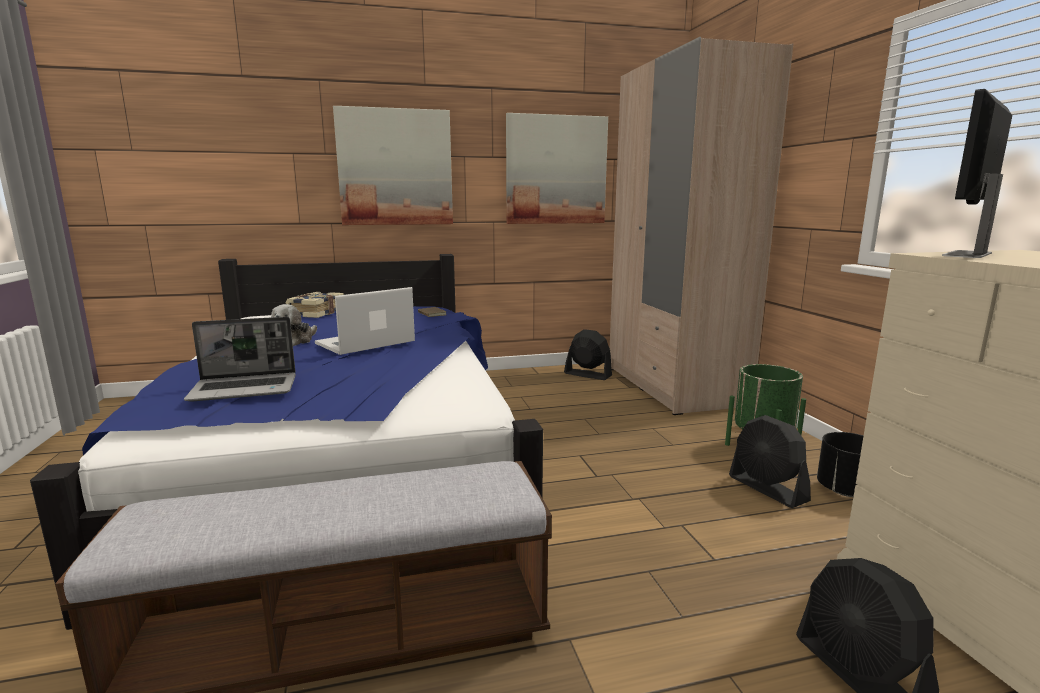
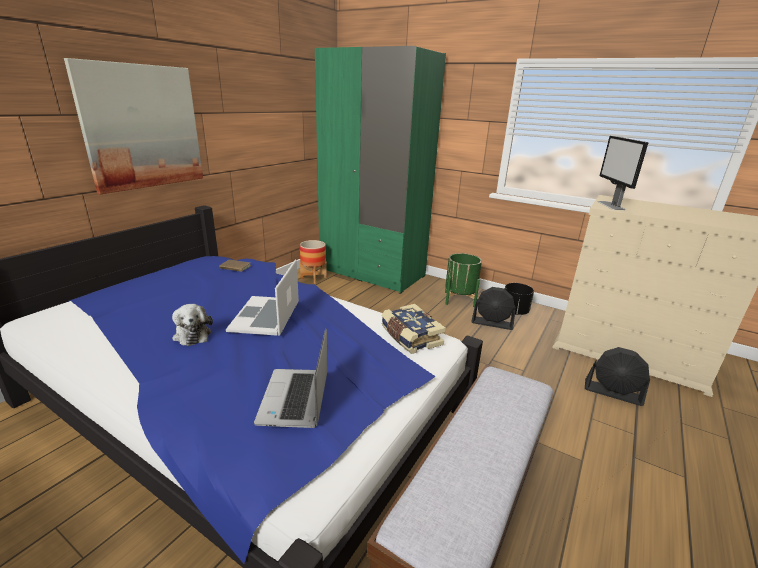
camera: 45 degrees left, 10 degrees up
laptop [184,317,296,401] -> laptop turned 150 degrees clockwise [254,328,328,428]
book [286,292,344,318] -> book moved to [381,304,446,354]
picture [506,113,608,224] -> none
black fan [564,329,612,380] -> planter [300,240,327,284]
beige wardrobe [610,37,793,415] -> green wardrobe [315,46,446,294]

